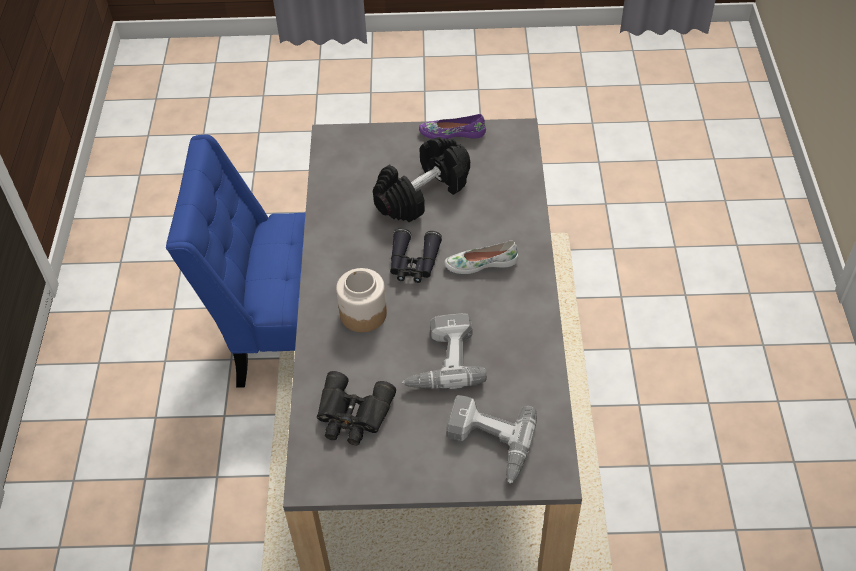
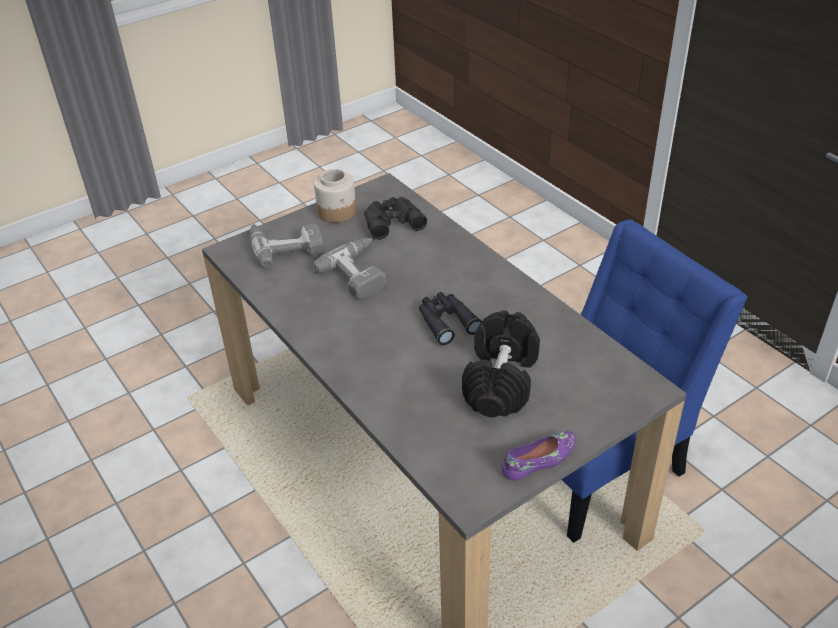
camera: 145 degrees right, 10 degrees down
jar [336,268,387,332] -> jar moved to [314,169,356,223]
white shoe [444,241,519,274] -> none

